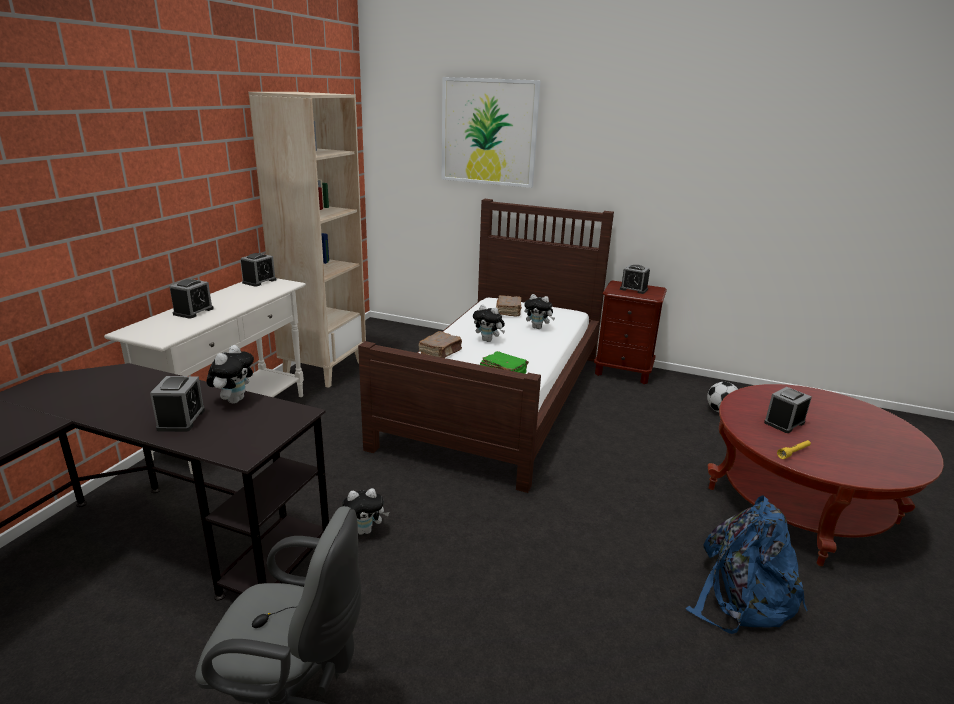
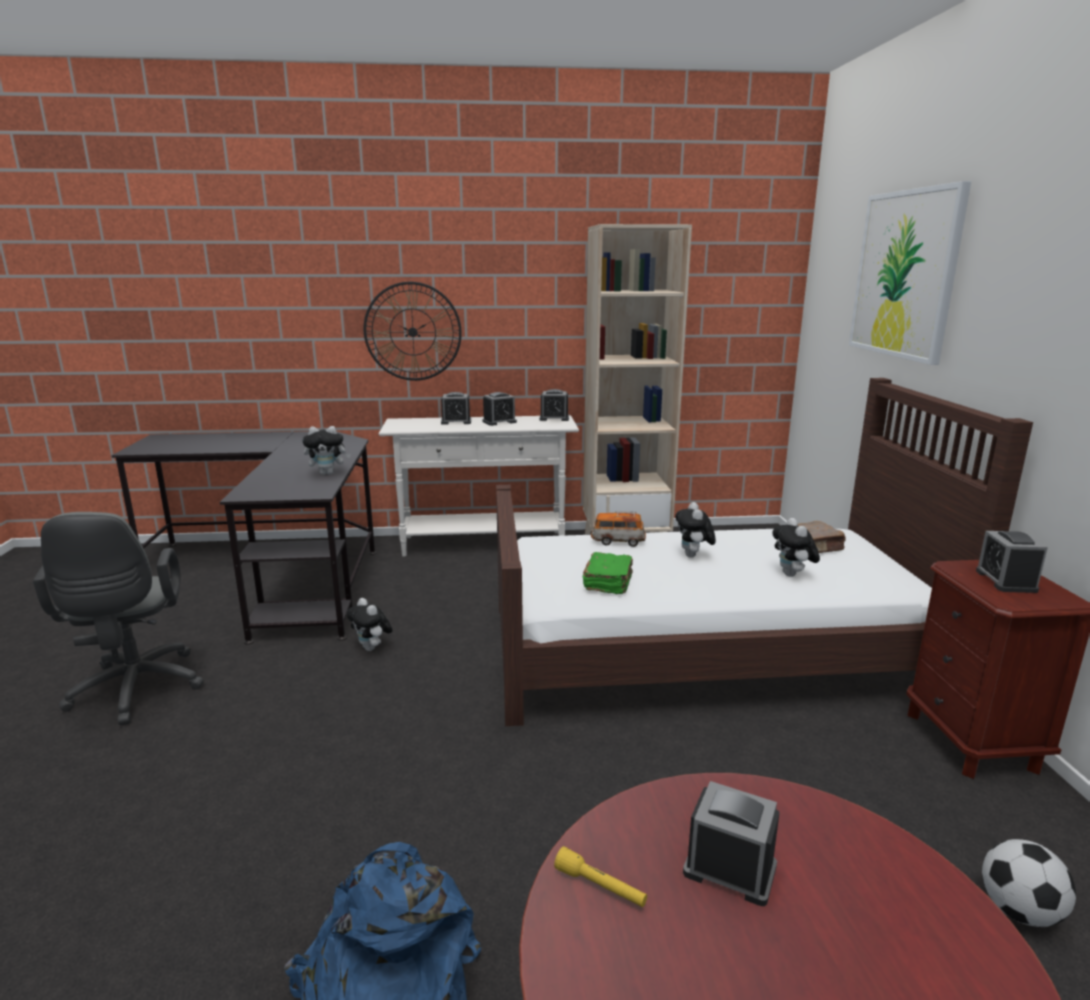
camera: 65 degrees right, 5 degrees down
alarm clock [150,376,205,432] -> alarm clock moved to [482,392,517,426]
brown book [418,331,462,358] -> toy car [591,511,646,547]
none -> wall clock [363,282,462,381]

